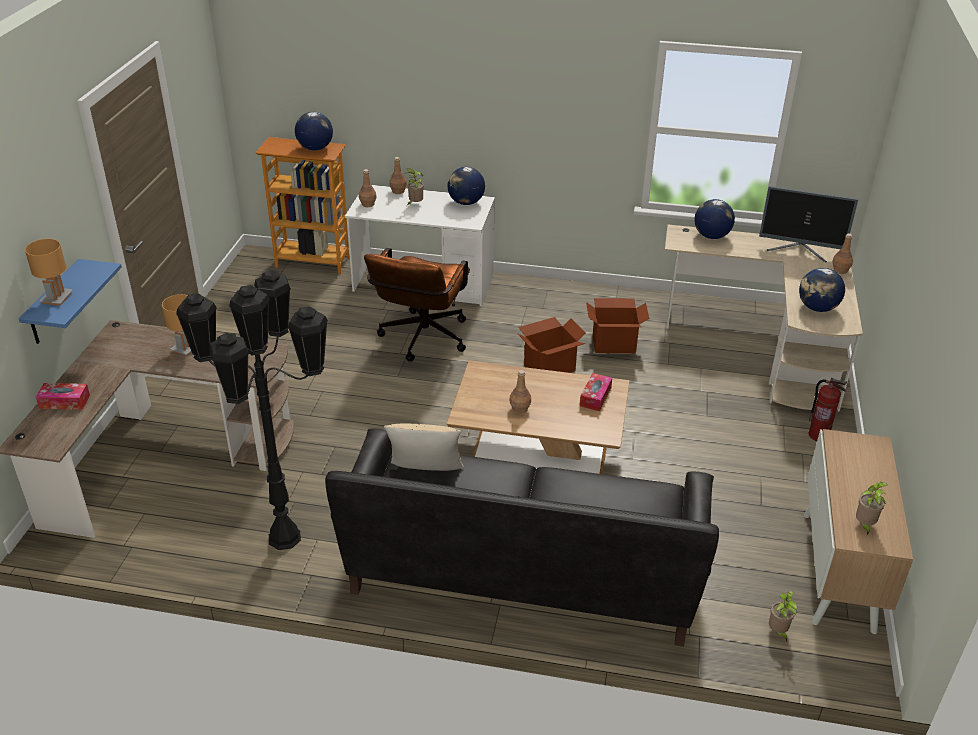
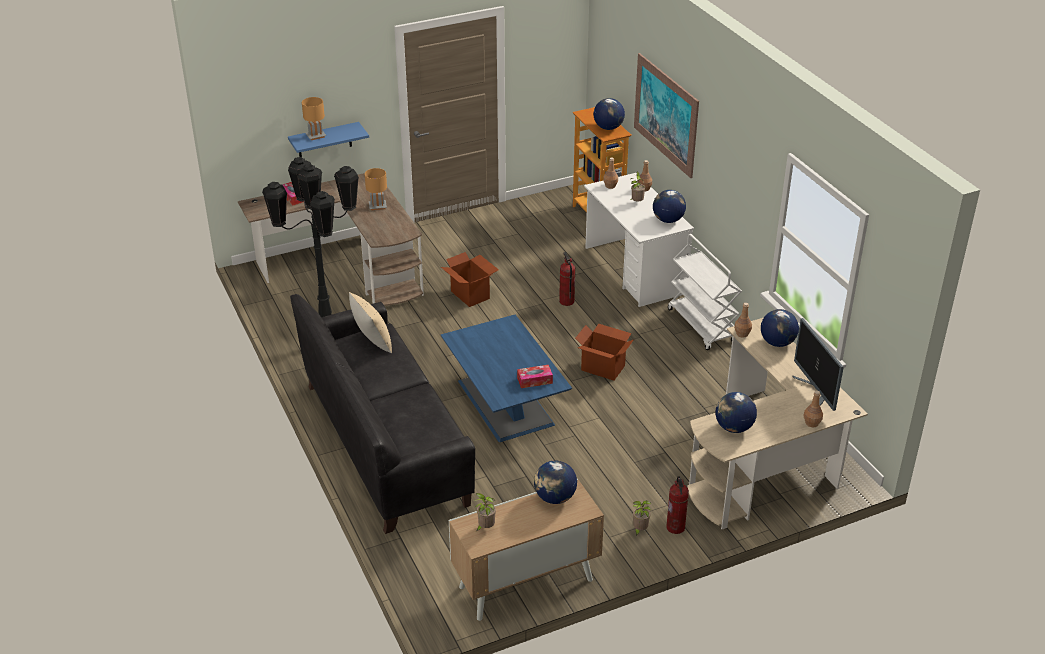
camera: 55 degrees right, 0 degrees up
brown office chair [364,248,470,362] -> fire extinguisher [559,252,575,306]
brown coffee table [447,361,630,474] -> blue coffee table [441,315,572,442]
brown bottle [509,370,531,414] -> brown bottle moved to [734,303,752,338]
cardboard box [586,298,650,354] -> cardboard box moved to [441,252,499,307]
potted plant [769,591,797,642] -> potted plant moved to [633,501,651,537]
none -> globe [534,460,577,504]
none -> picture [634,53,699,178]
none -> white cart [668,234,742,350]

